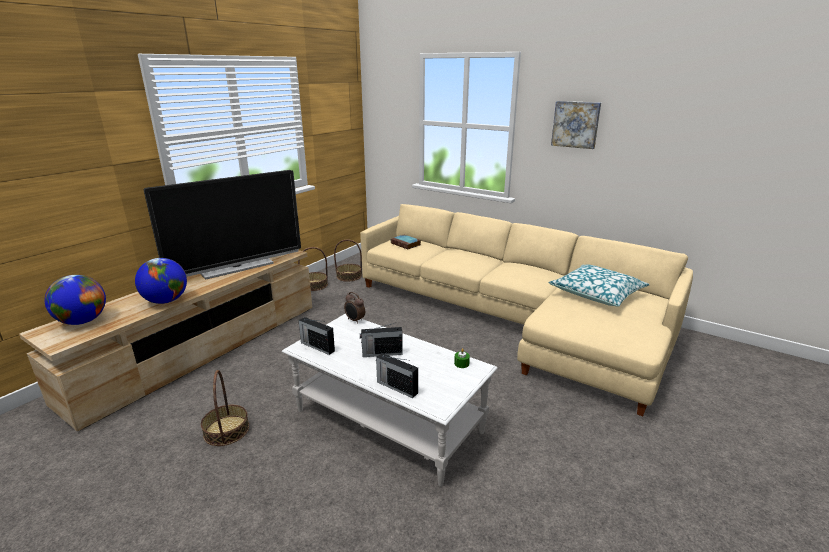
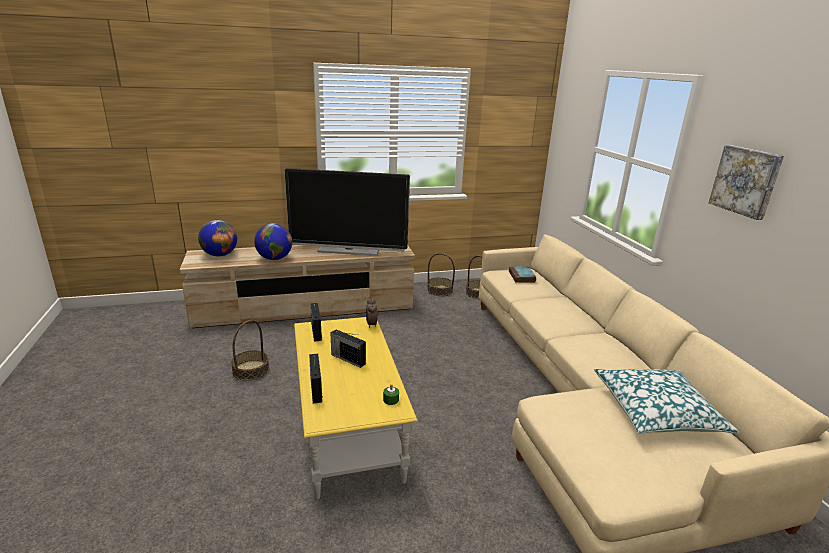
camera: 40 degrees right, 0 degrees up
white coffee table [282,313,498,487] -> yellow coffee table [294,317,418,499]

